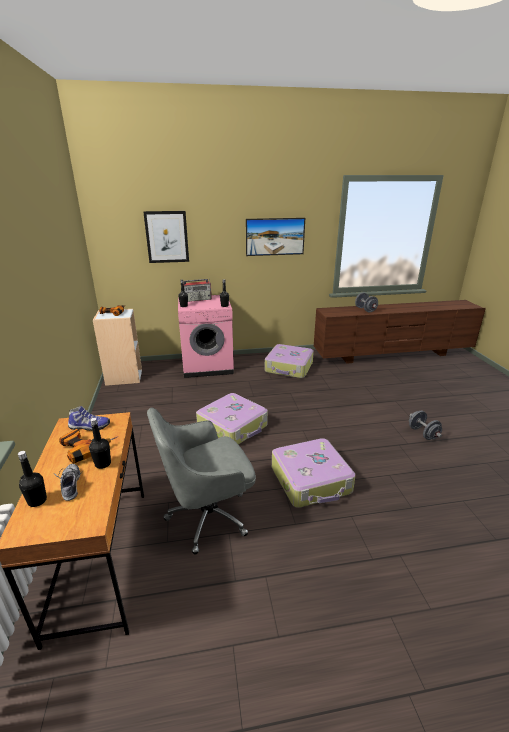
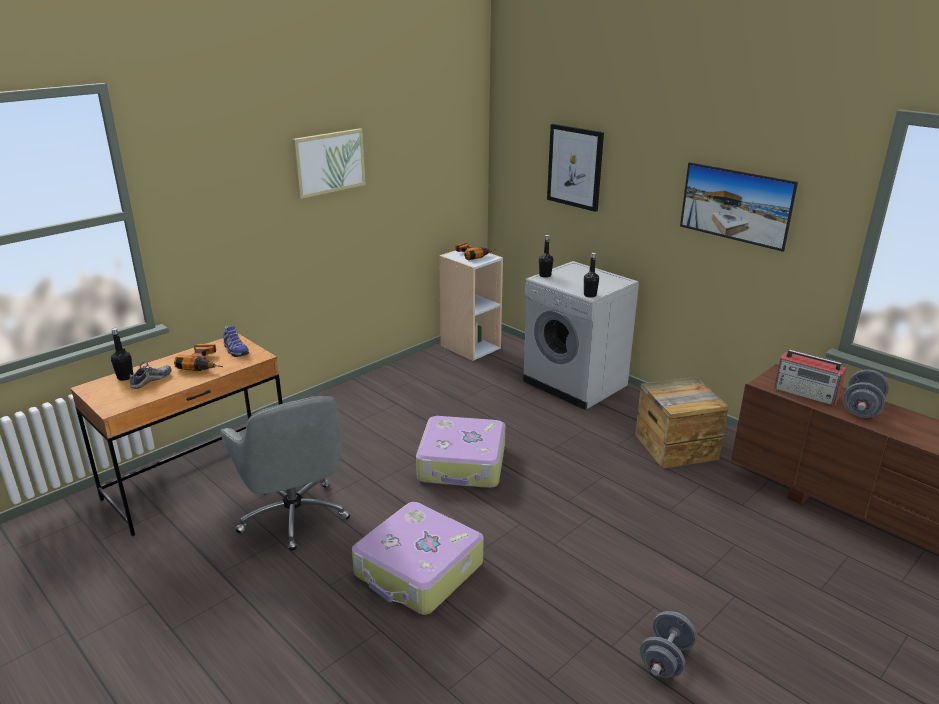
camera: 55 degrees right, 0 degrees up
black bottle [89,418,111,469] -> none
grey office chair [147,407,256,554] -> grey office chair turned 150 degrees counterclockwise [221,396,350,551]
pink washing machine [178,295,234,378] -> white washing machine [523,261,639,410]
radio [184,279,212,302] -> radio moved to [774,350,847,406]
suitcase [265,344,314,378] -> crate [635,377,729,469]
none -> picture [292,128,366,199]

